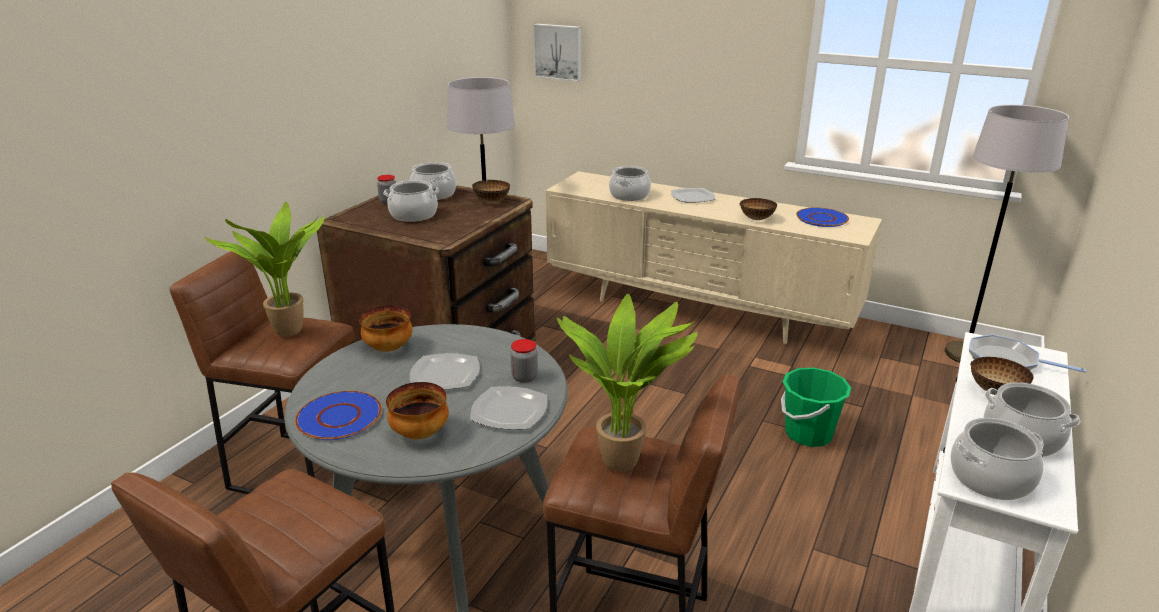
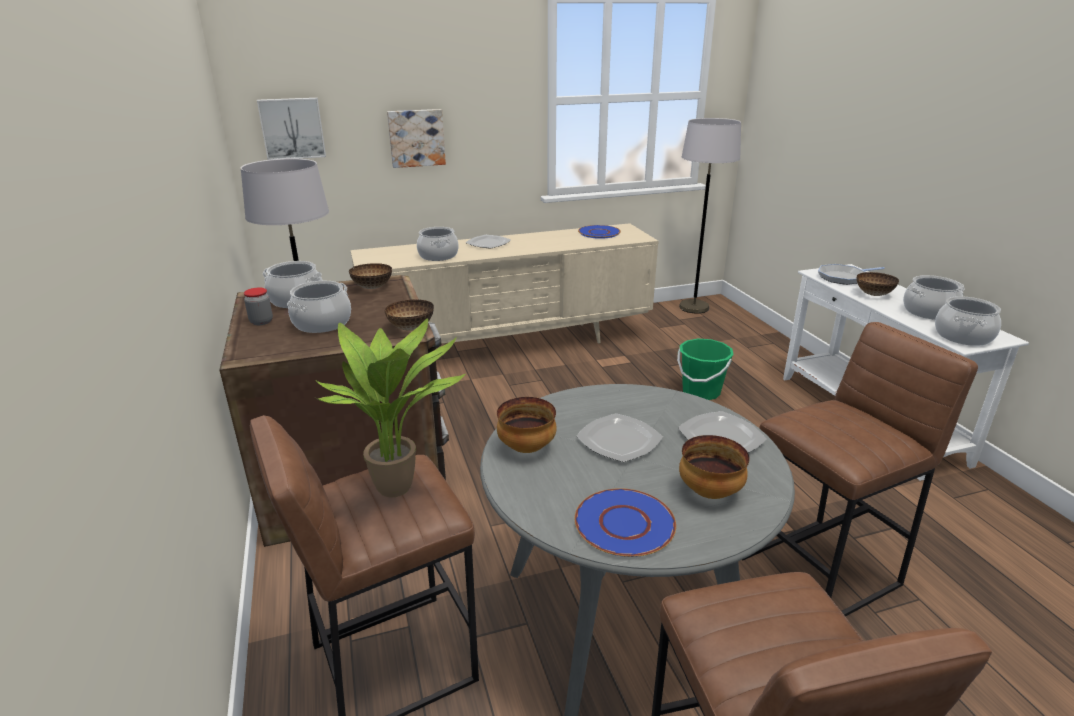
camera: 45 degrees left, 0 degrees up
jar [510,339,538,383] -> none
potted plant [557,294,698,472] -> none
bowl [740,198,777,220] -> bowl moved to [384,299,434,331]
none -> picture [387,109,446,168]

